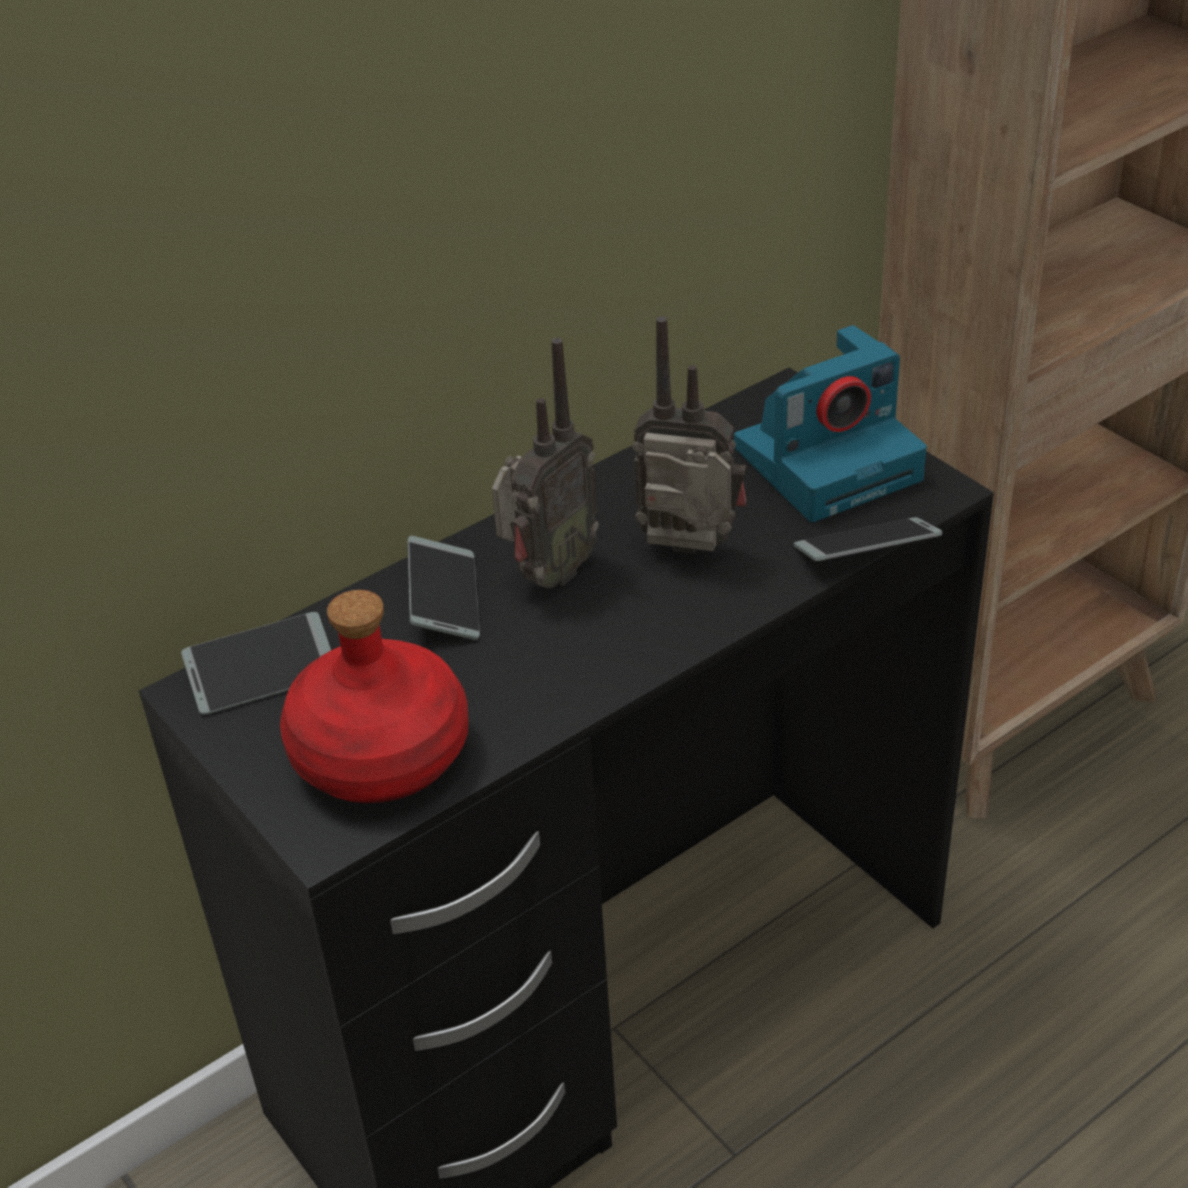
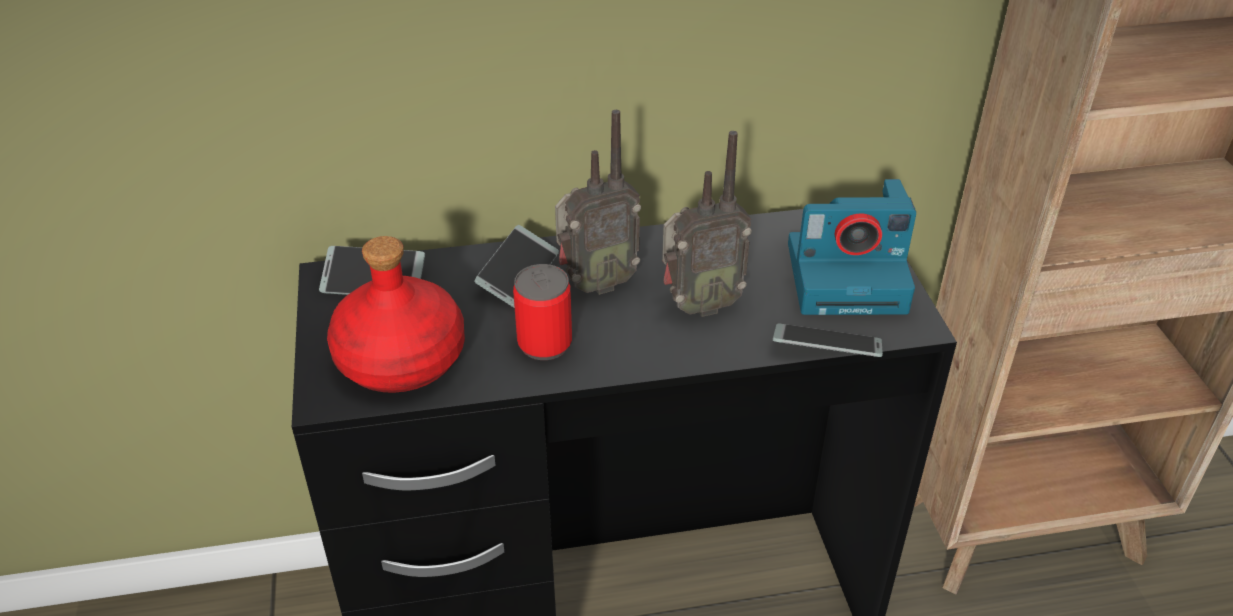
camera: 25 degrees right, 0 degrees up
radio [632,316,747,554] -> radio turned 120 degrees clockwise [662,131,752,317]
none -> can [513,264,572,360]

